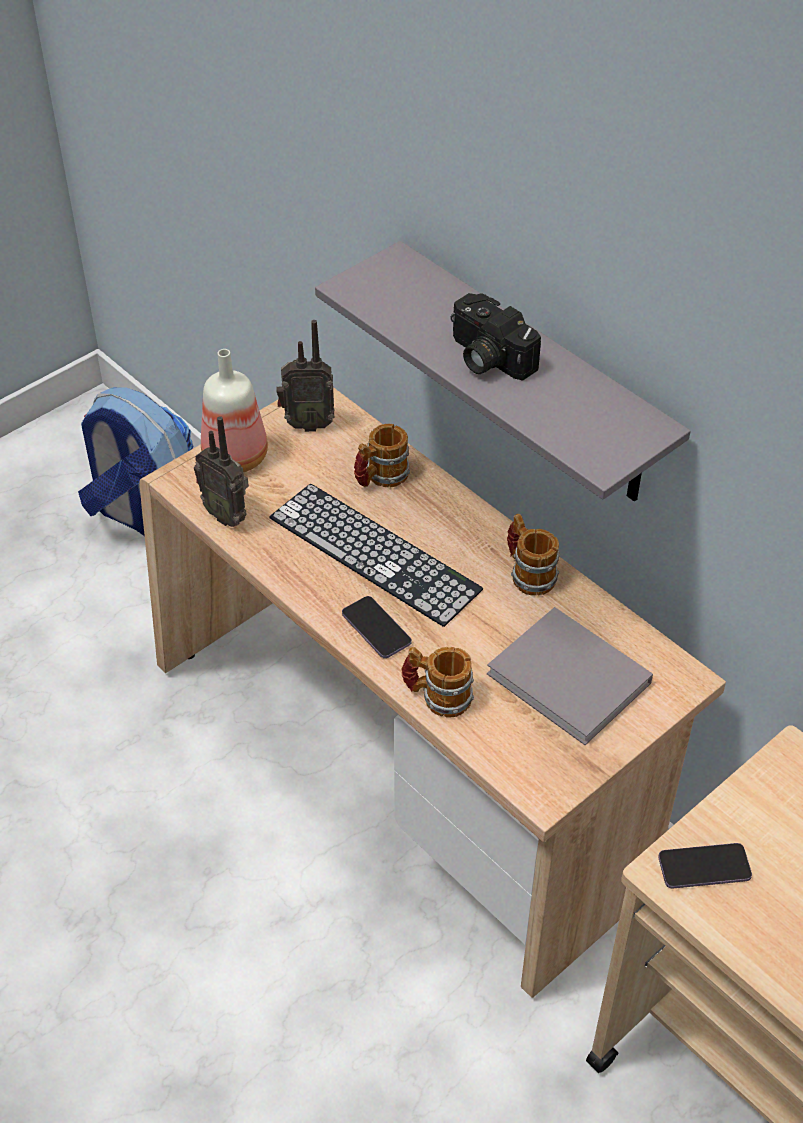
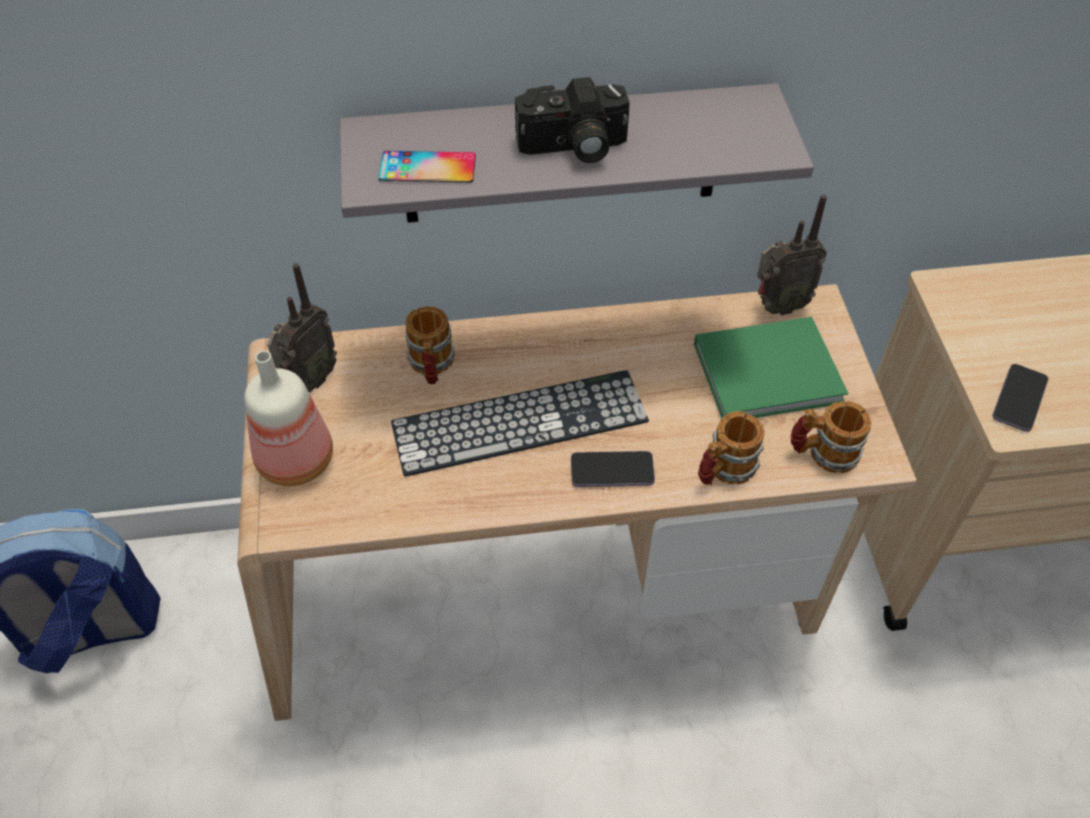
camera: 55 degrees left, 5 degrees up
radio [194,416,249,527] -> radio moved to [757,194,827,315]
grey book [487,607,653,745] -> green book [694,317,848,418]
mug [507,514,560,596] -> mug moved to [791,401,871,473]
none -> phone [378,151,476,182]

